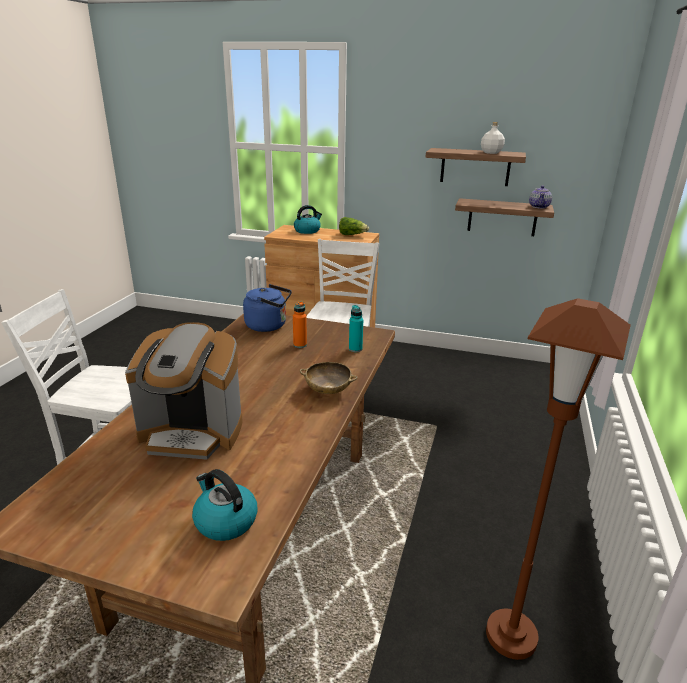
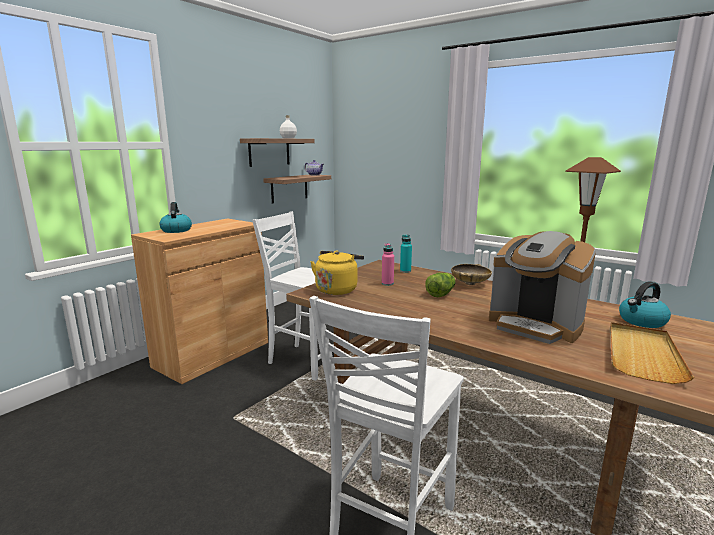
camera: 70 degrees left, 10 degrees down
coffee machine [125,322,243,460] -> coffee machine turned 105 degrees clockwise [489,231,596,344]
blue kettle [243,284,292,332] -> yellow kettle [310,251,364,295]
orange bottle [293,302,307,348] -> pink bottle [382,243,394,286]
lettuce [339,217,369,235] -> lettuce moved to [425,273,456,297]
none -> beige tray [610,322,694,384]

